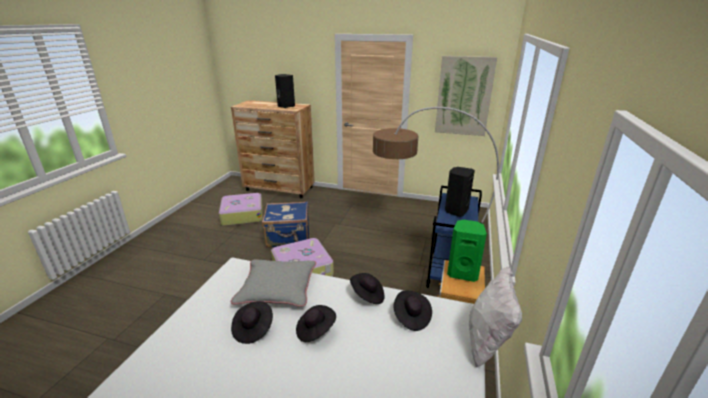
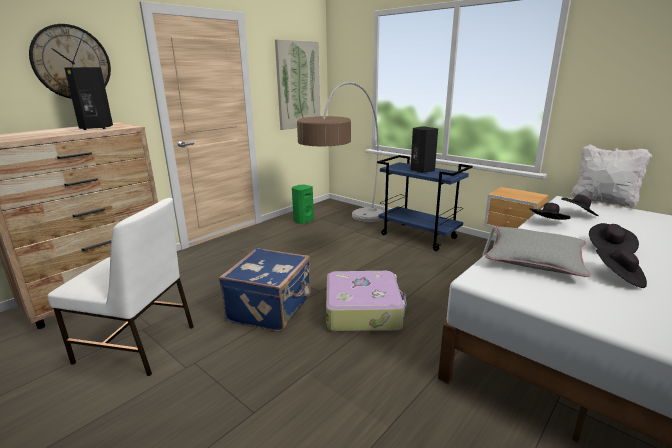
camera: 65 degrees left, 5 degrees down
suitcase [219,193,263,226] -> white chair [47,198,194,376]
green speaker [447,220,487,282] -> green speaker moved to [292,185,314,224]
none -> wall clock [29,24,111,99]

